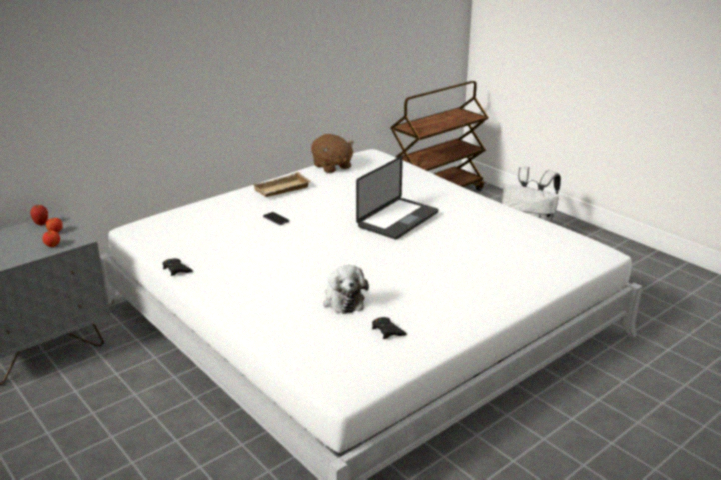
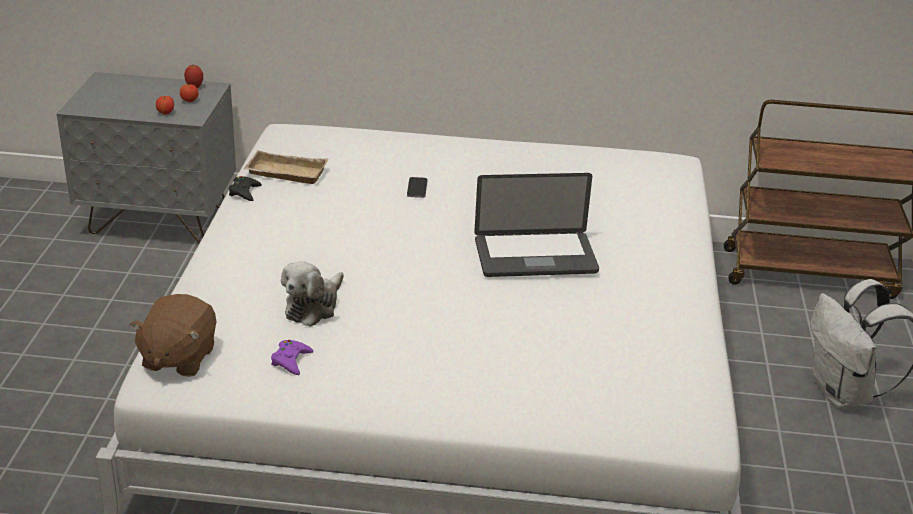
camera: 45 degrees right, 5 degrees up
beige tray [252,172,311,197] -> beige tray moved to [243,150,328,184]
brown plush toy [311,134,354,173] -> brown plush toy moved to [130,294,217,377]
black game controller [372,317,407,339] -> purple game controller [271,340,313,375]

